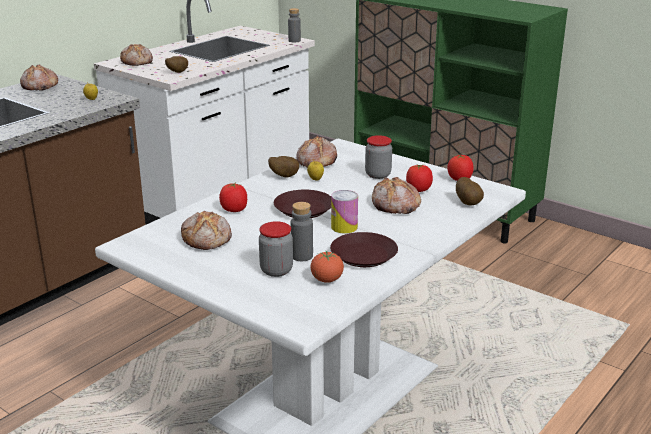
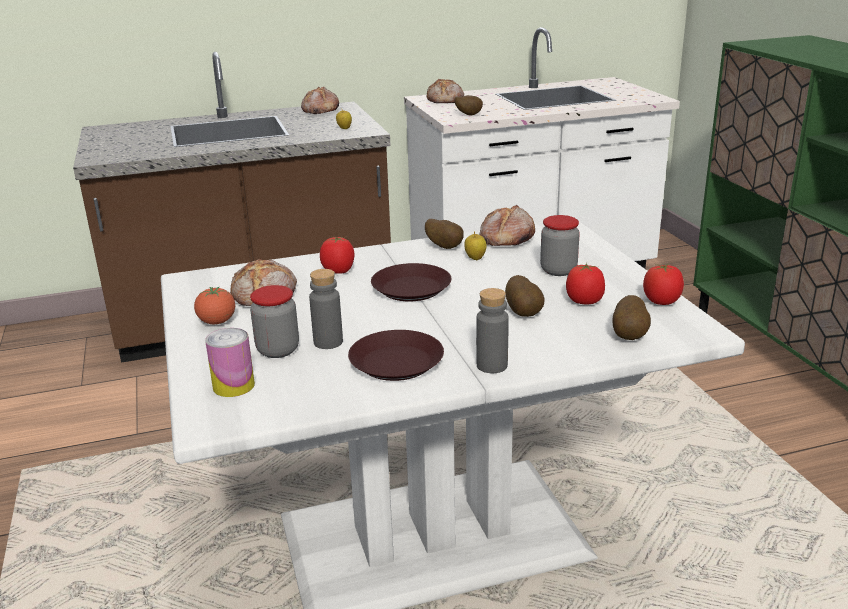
camera: 35 degrees right, 0 degrees up
grey bottle [288,8,301,43] -> grey bottle moved to [476,288,509,373]
tomato [311,251,344,283] -> tomato moved to [194,287,235,324]
can [331,190,358,234] -> can moved to [205,328,255,397]
bread [372,177,421,214] -> potato [505,275,544,317]

